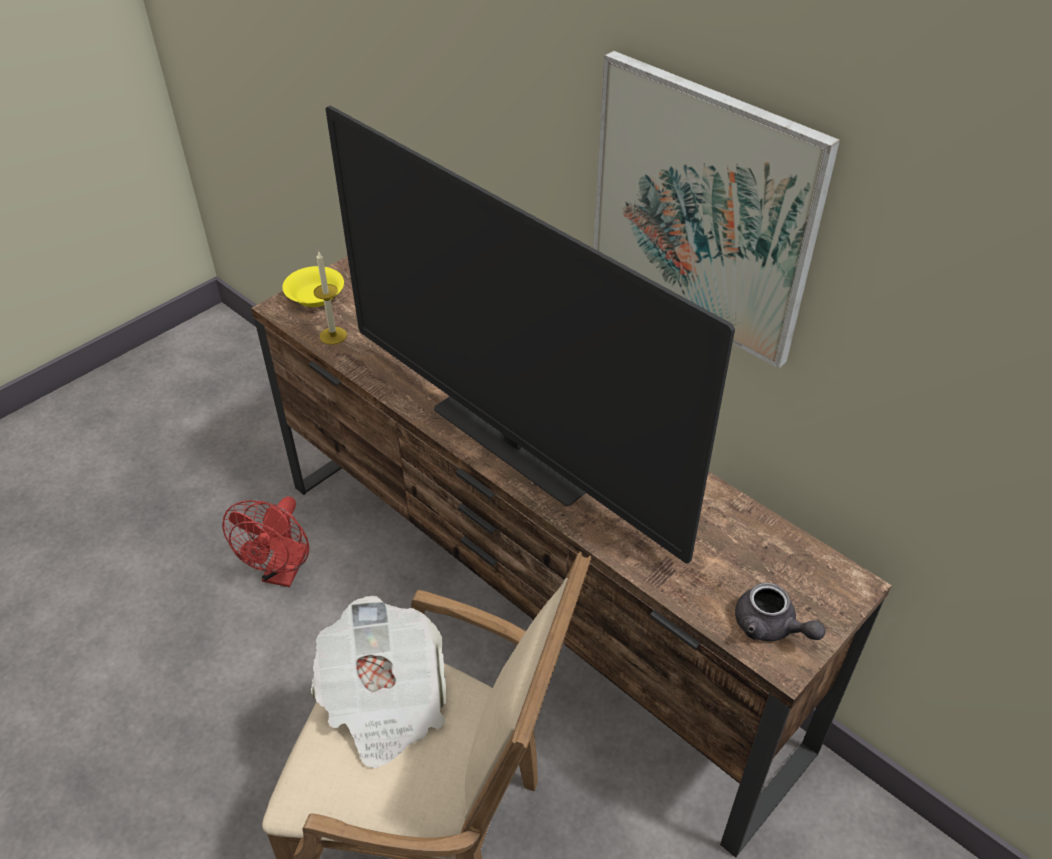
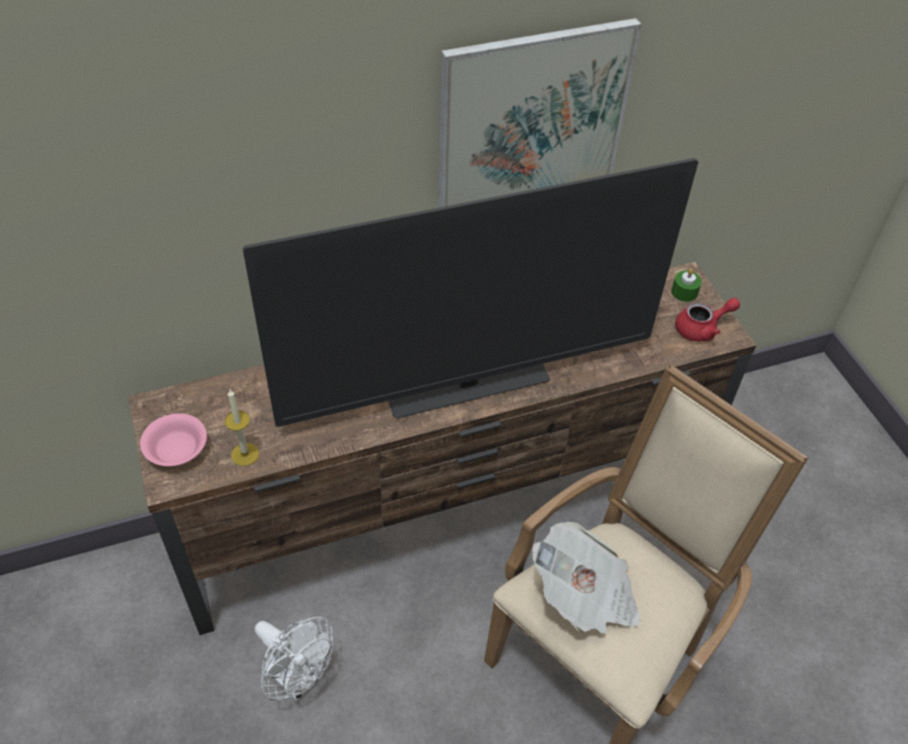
camera: 65 degrees left, 5 degrees up
red fan [222,496,309,587] -> white fan [255,617,333,701]
yellow bowl [282,266,344,307] -> pink bowl [140,413,207,466]
grey teapot [735,583,826,642] -> red teapot [675,298,740,342]
none -> green candle [671,269,702,302]

